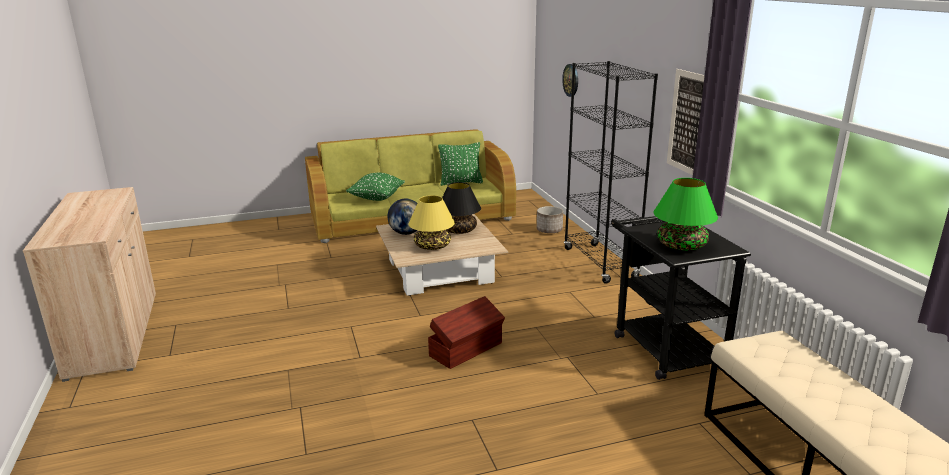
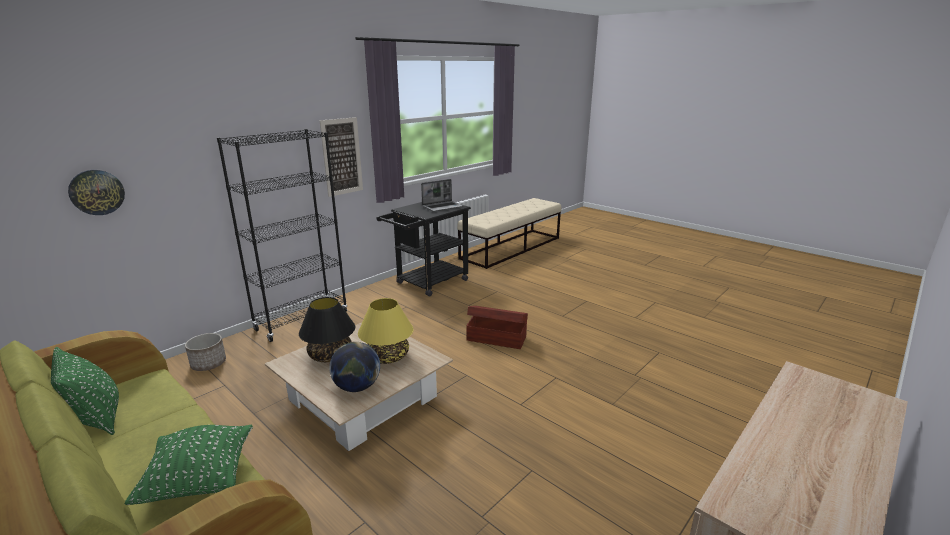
camera: 120 degrees left, 0 degrees up
green table lamp [653,178,718,251] -> laptop [421,179,463,212]

